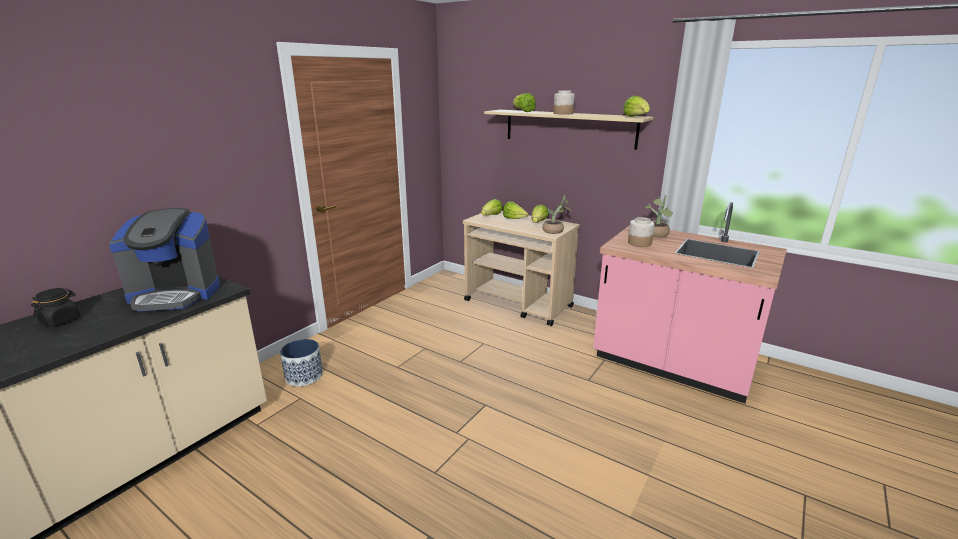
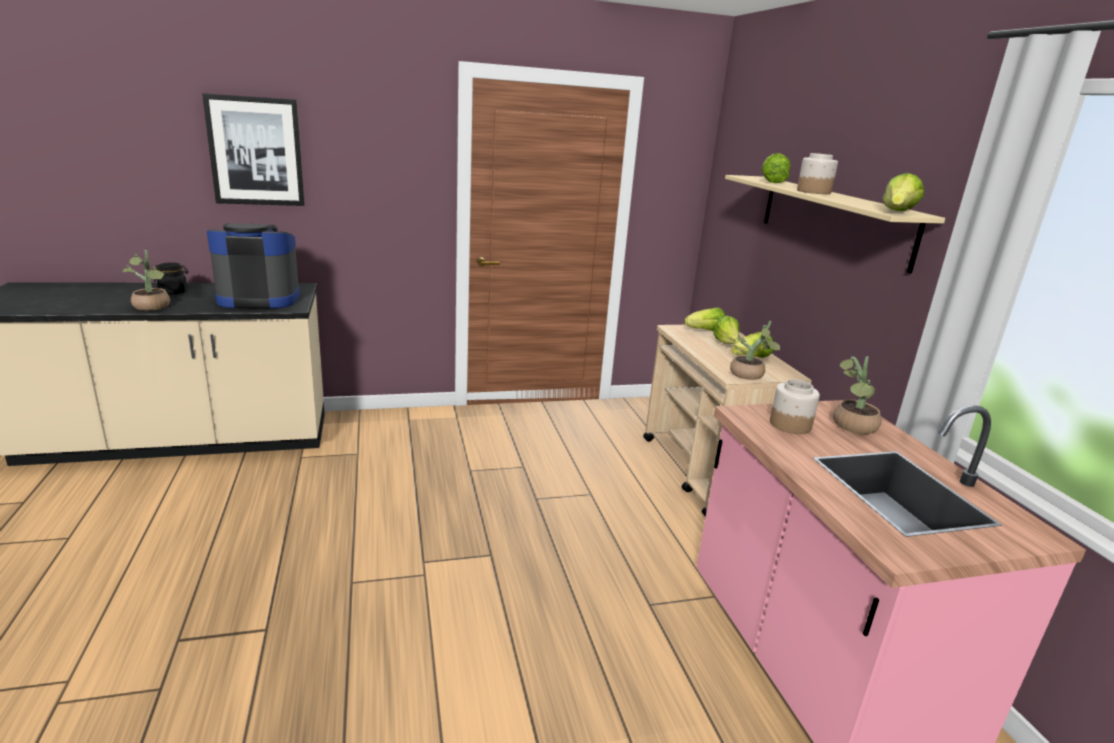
camera: 40 degrees right, 0 degrees up
coffee machine [109,208,220,311] -> coffee machine turned 135 degrees clockwise [207,223,300,309]
planter [280,339,323,386] -> none
none -> potted plant [122,250,170,311]
none -> picture [202,93,305,206]

